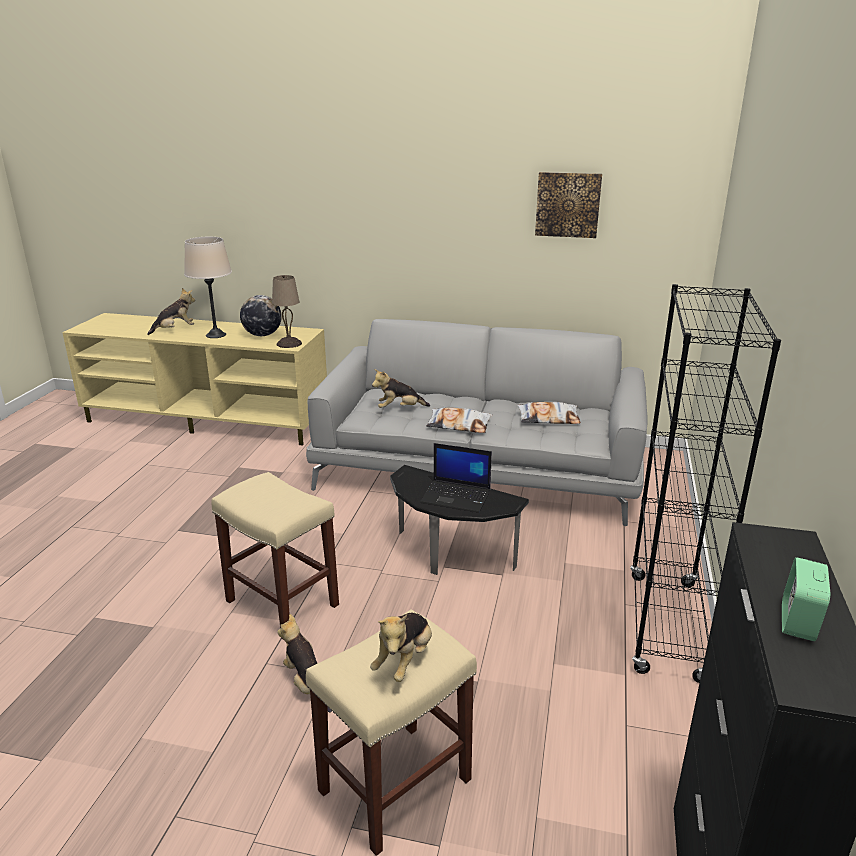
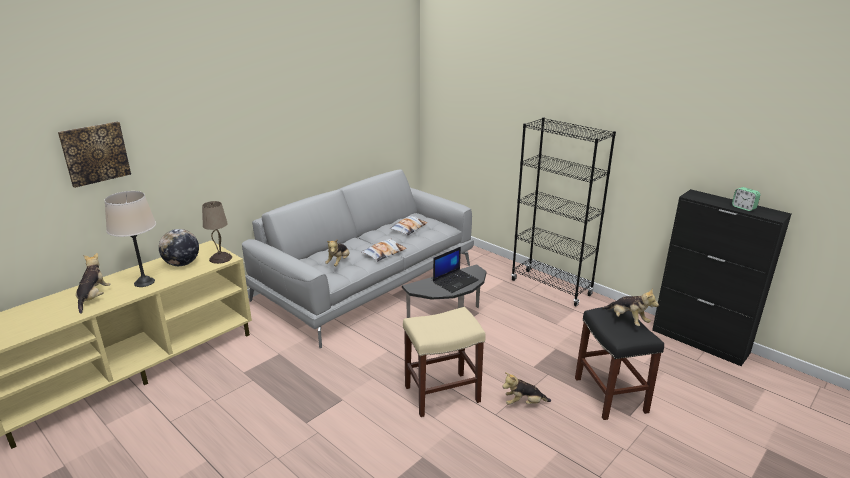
camera: 60 degrees left, 0 degrees up
beige stool [306,609,477,856] -> black stool [575,307,664,420]
picture [535,172,602,238] -> picture moved to [58,121,131,188]

